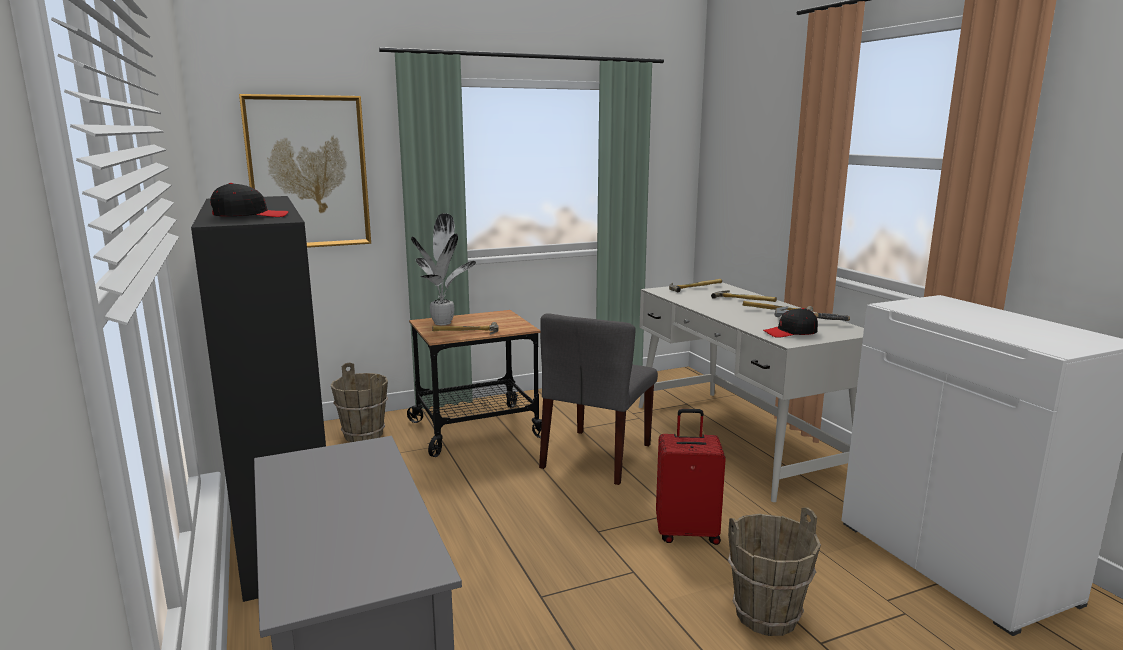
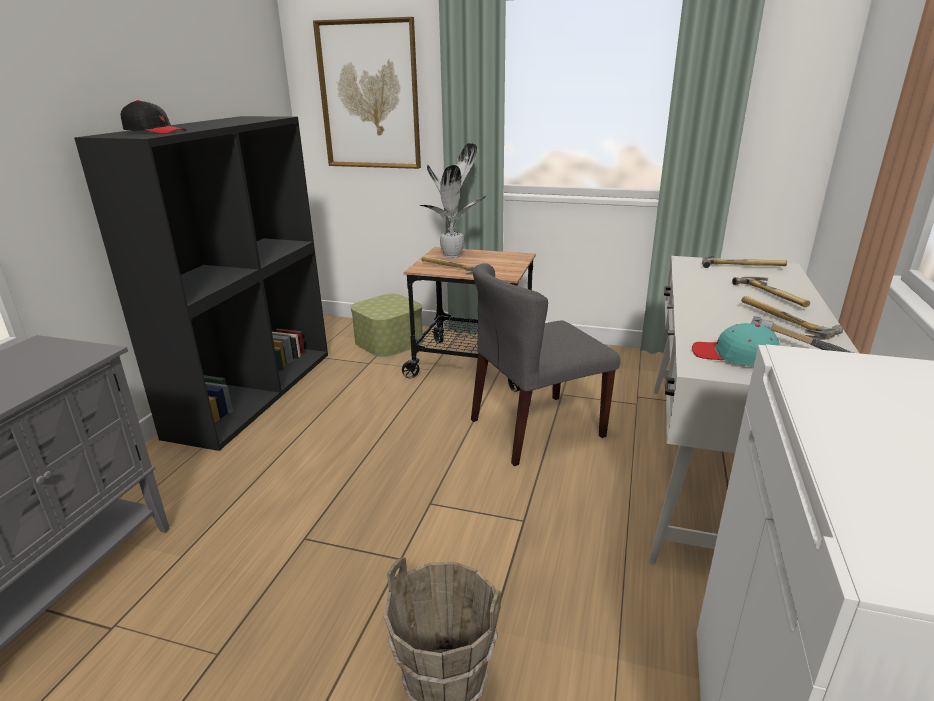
camera: 40 degrees right, 10 degrees up
brown bucket [331,362,388,442] -> storage box [351,294,423,357]
red suitcase [656,409,726,545] -> none
black cap [763,308,818,337] -> turquoise cap [692,323,780,367]

